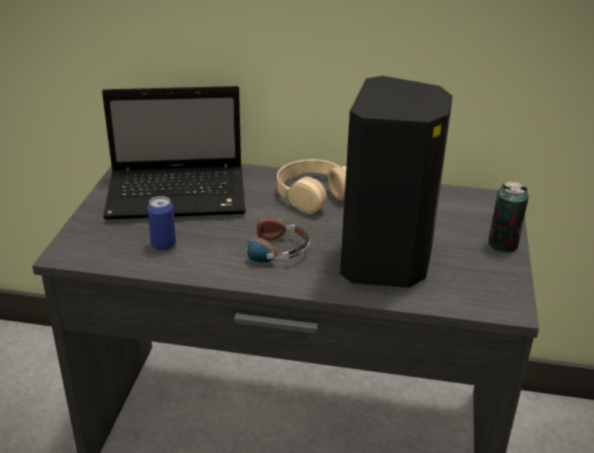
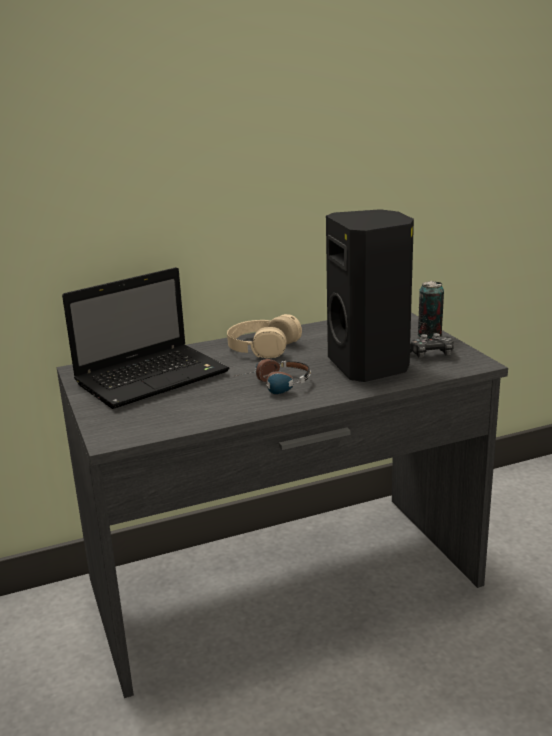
camera: 30 degrees left, 10 degrees down
can [147,196,176,251] -> none
none -> game controller [410,333,454,358]

